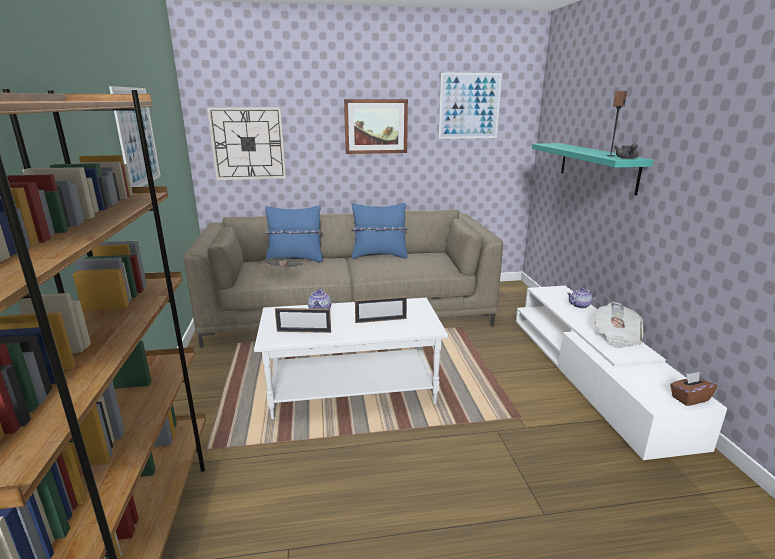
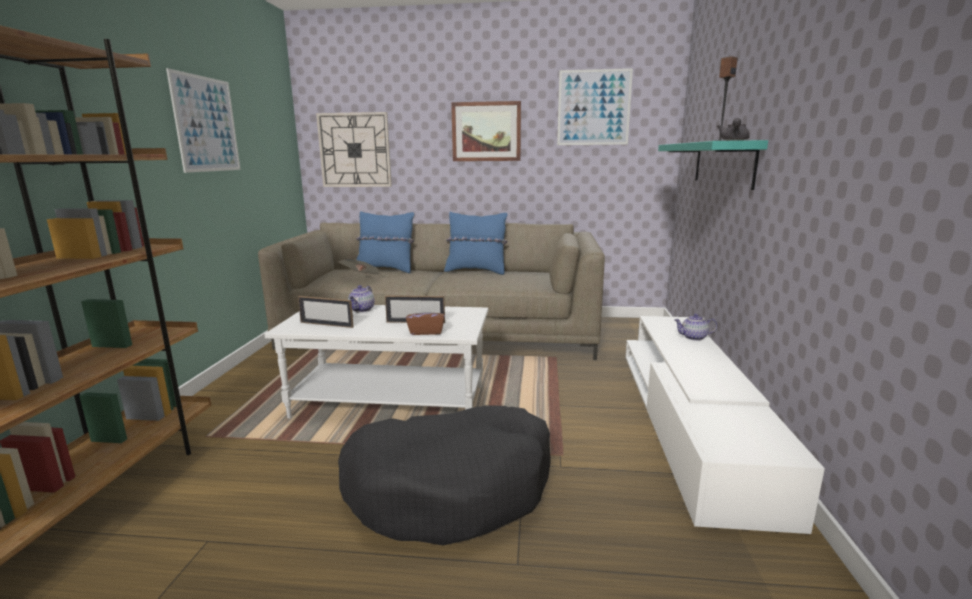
camera: 15 degrees right, 5 degrees down
newspaper [594,302,643,348] -> none
brown tissue box [670,372,717,406] -> brown tissue box moved to [406,303,445,335]
none -> black dog bed [338,405,550,545]

